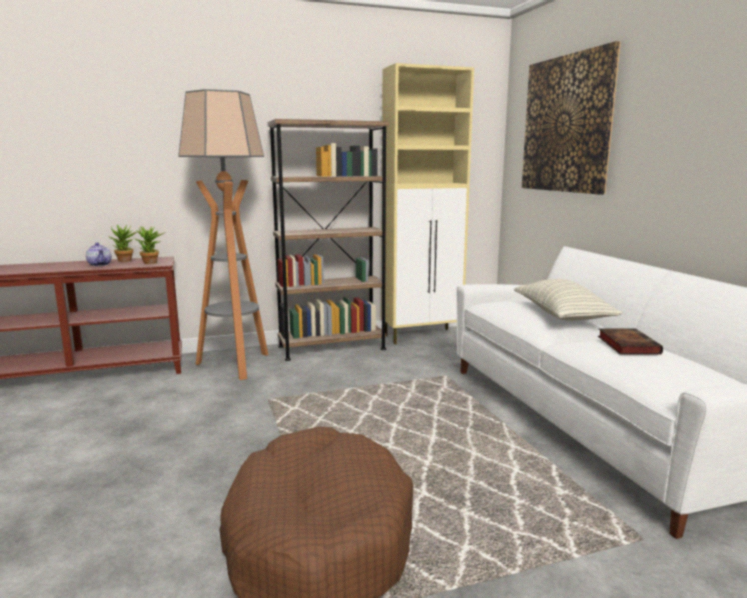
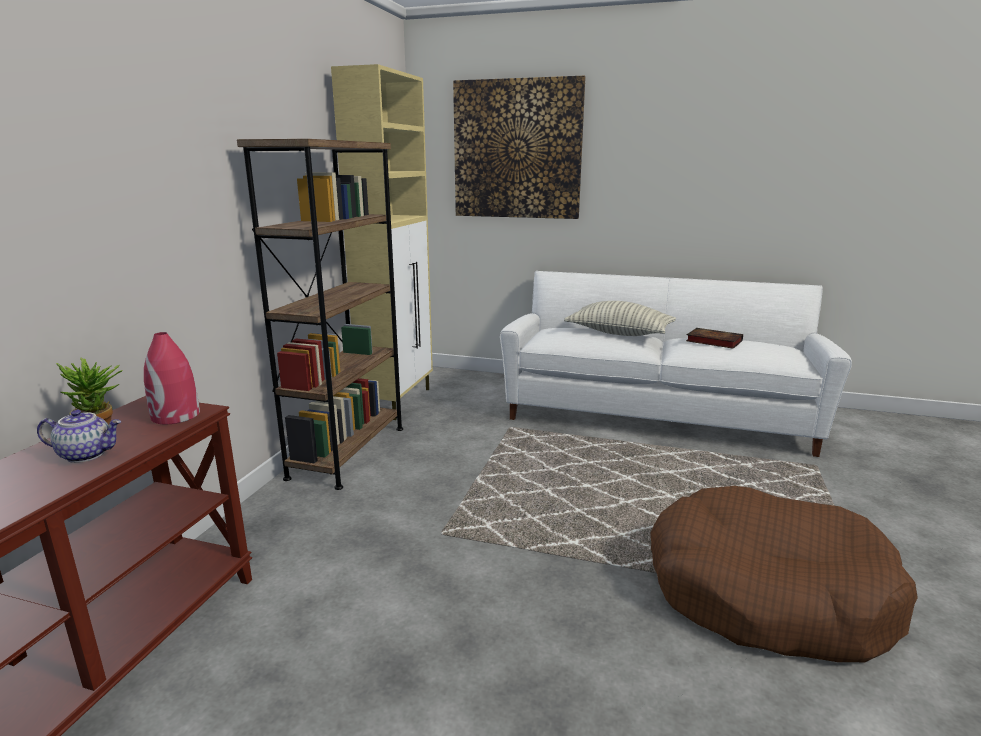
camera: 55 degrees left, 5 degrees up
potted plant [134,226,165,264] -> red vase [144,332,200,424]
floor lamp [178,89,269,380] -> none

